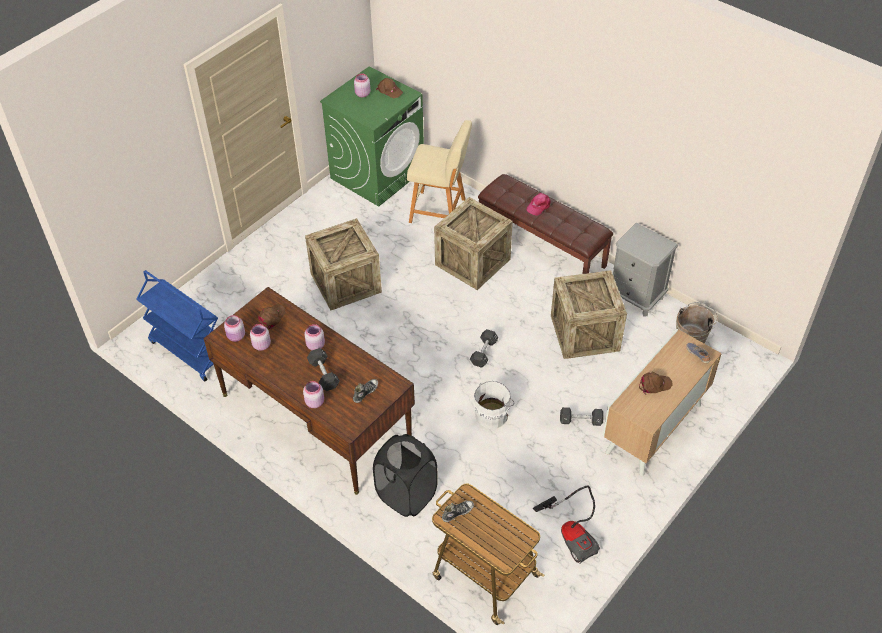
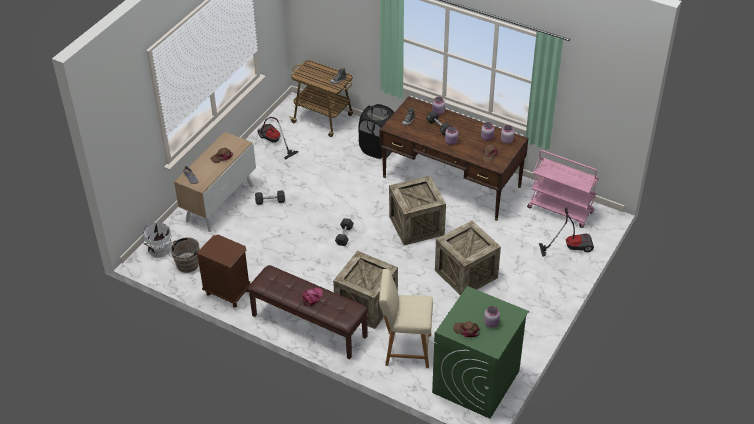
camera: 170 degrees right, 5 degrees down
blue cart [137,270,218,382] -> pink cart [527,150,599,228]
white bucket [473,381,515,429] -> white bucket moved to [142,222,172,258]
crate [551,270,627,359] -> crate moved to [389,176,446,245]
grey nightstand [613,223,678,317] -> brown nightstand [196,235,251,307]
none -> vacuum cleaner [539,208,594,257]

